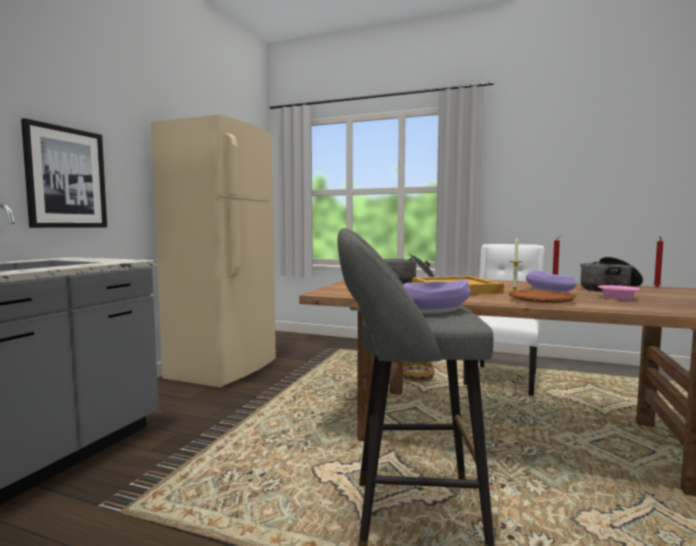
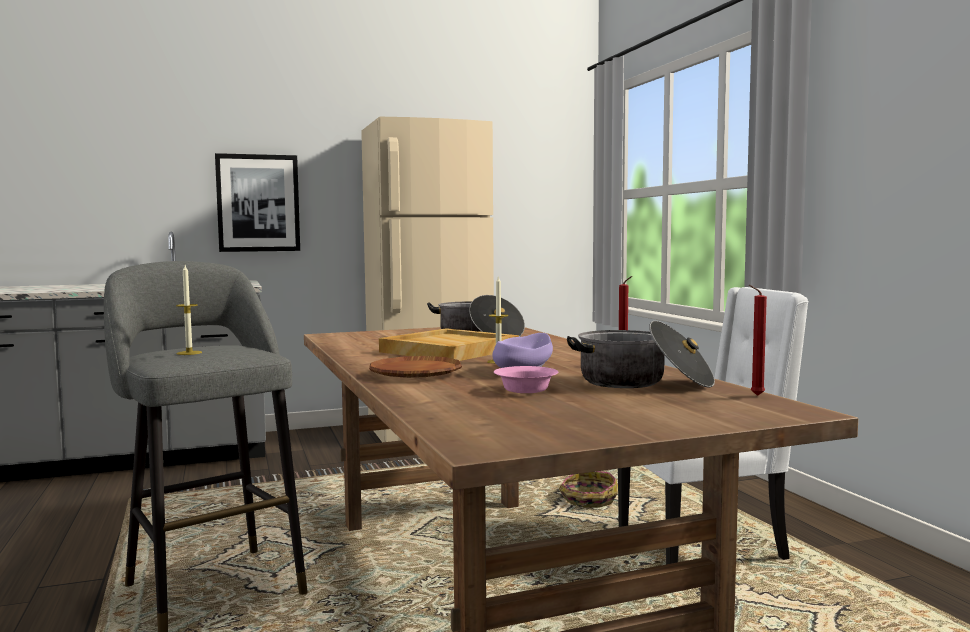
camera: 50 degrees right, 0 degrees up
purple bowl [403,280,471,314] -> candle [176,265,202,355]

